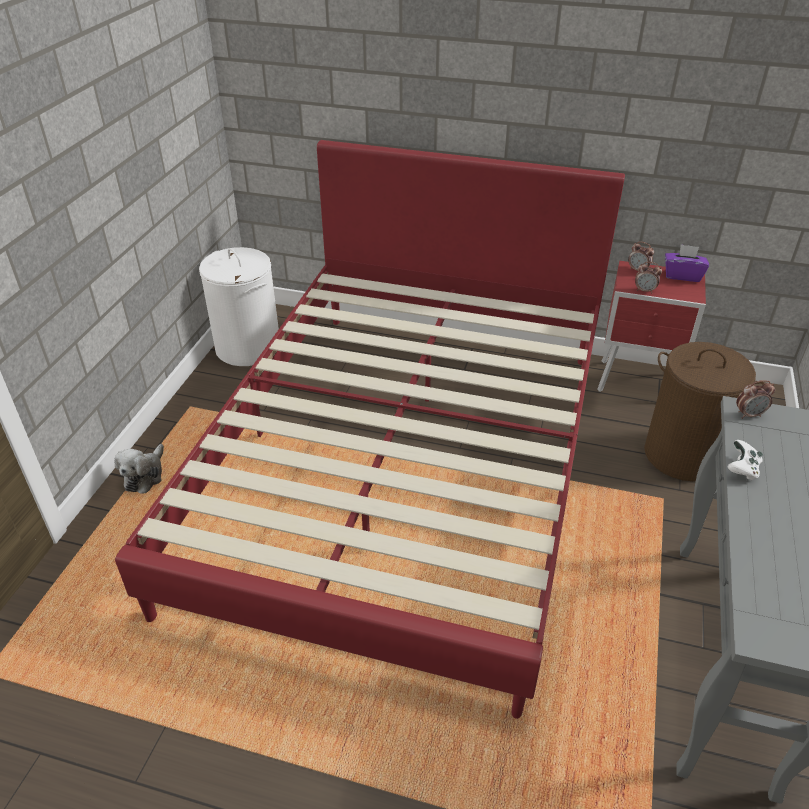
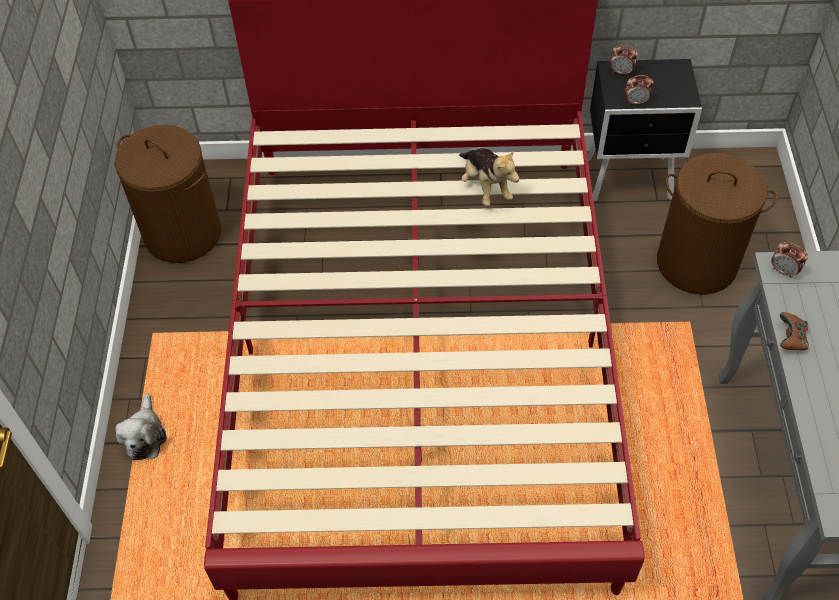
camera: 15 degrees left, 15 degrees up
white laundry basket [199,247,279,366] -> brown laundry basket [115,125,221,263]
red nightstand [598,261,706,392] -> black nightstand [587,59,702,201]
purple tissue box [665,244,709,282] -> none
white game controller [728,440,763,481] -> brown game controller [780,312,809,351]
alarm clock [736,380,775,419] -> alarm clock turned 60 degrees clockwise [771,242,808,278]
none -> plush toy [459,148,519,206]

